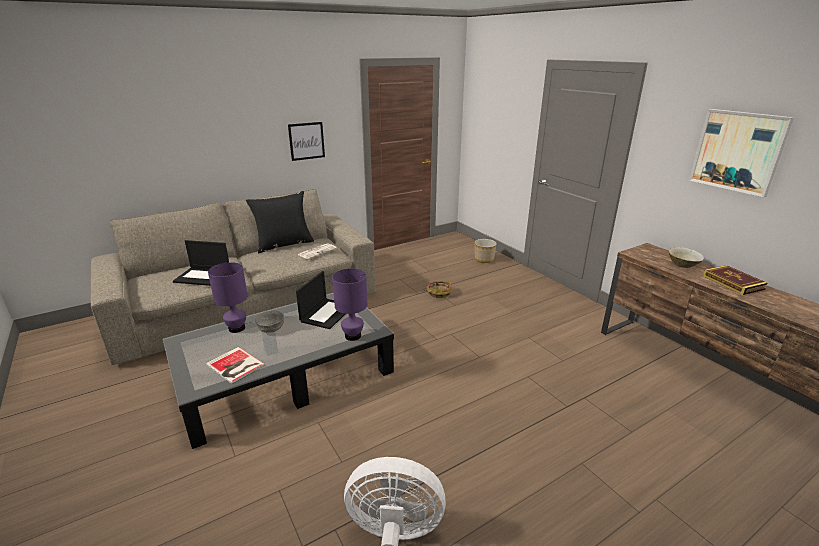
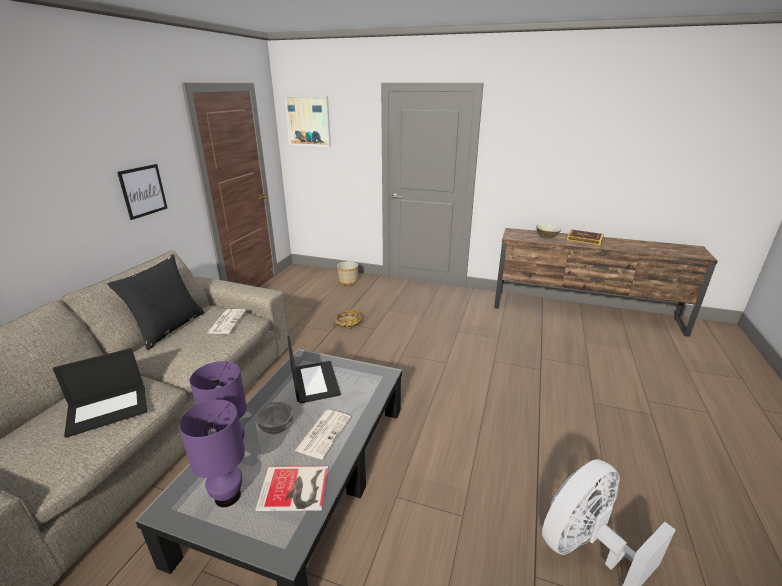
camera: 40 degrees left, 0 degrees up
purple table lamp [332,269,368,341] -> purple table lamp moved to [179,399,245,507]
picture [689,109,794,197] -> picture moved to [284,96,331,147]
none -> newspaper [295,410,351,459]

